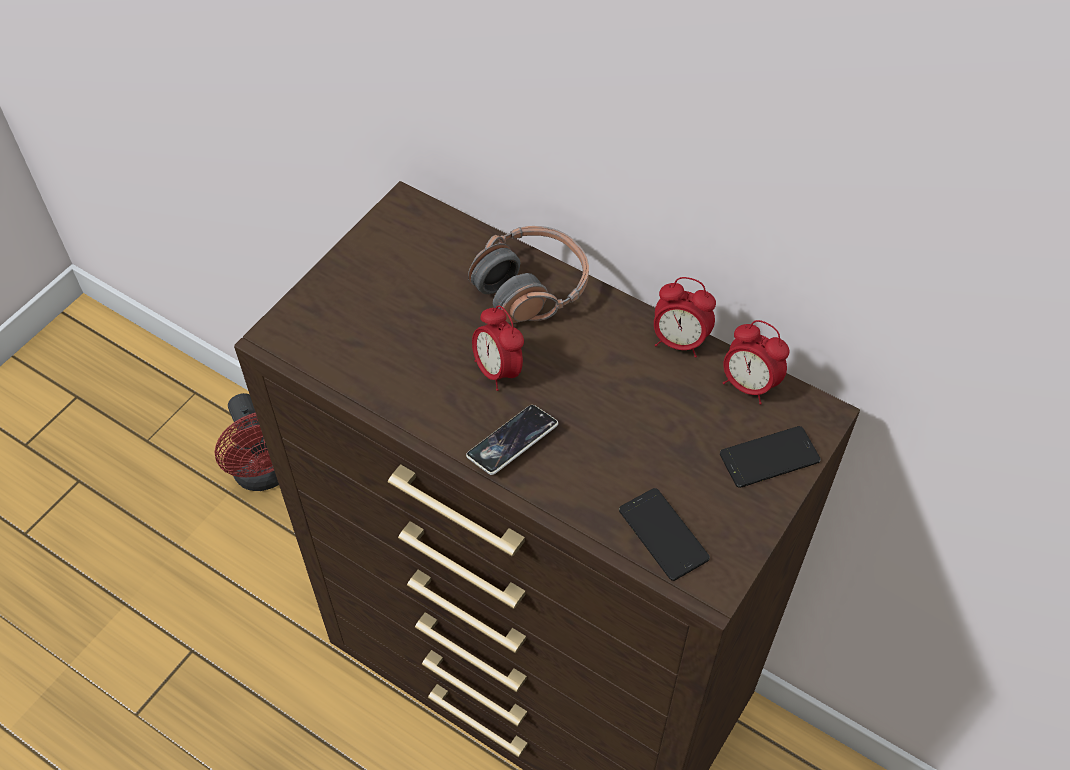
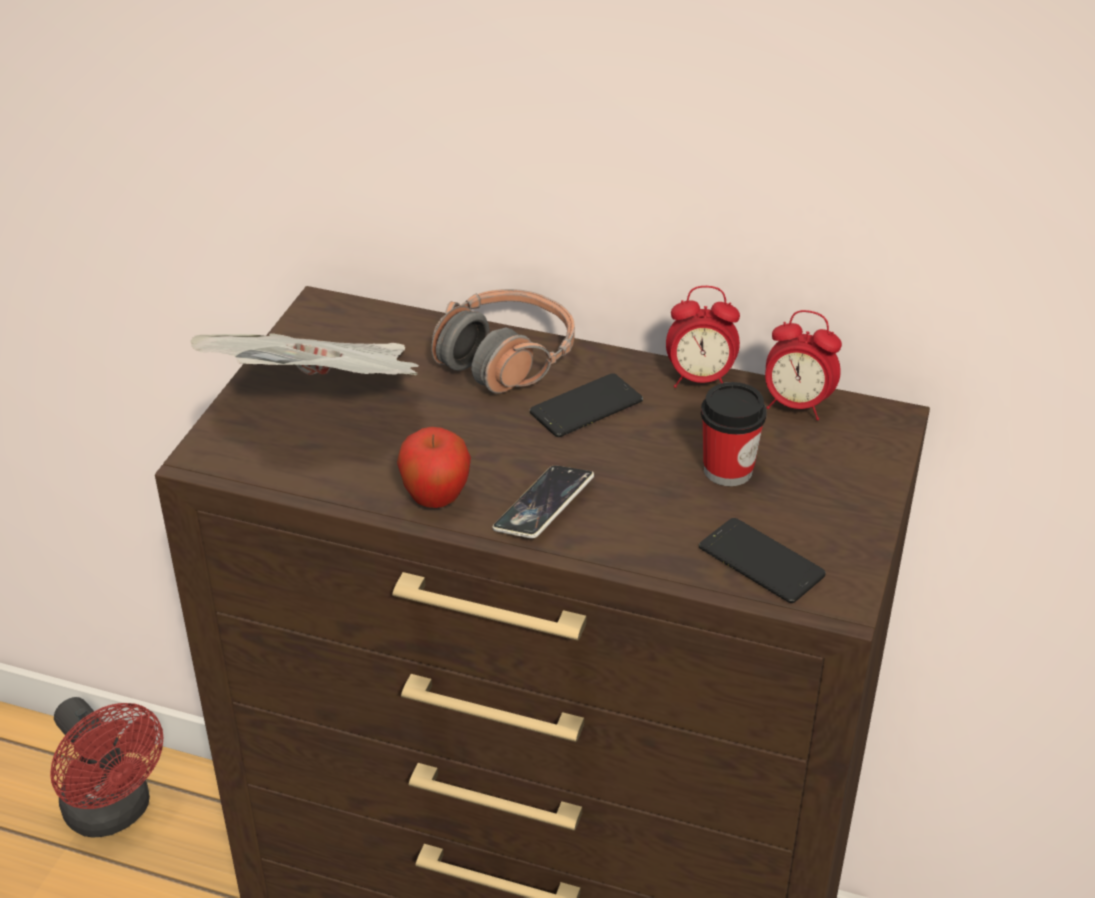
camera: 15 degrees left, 15 degrees down
alarm clock [472,305,524,391] -> none
phone [720,426,821,488] -> phone moved to [530,373,643,437]
none -> newspaper [191,333,419,375]
none -> apple [397,427,471,508]
none -> cup [701,382,767,486]

